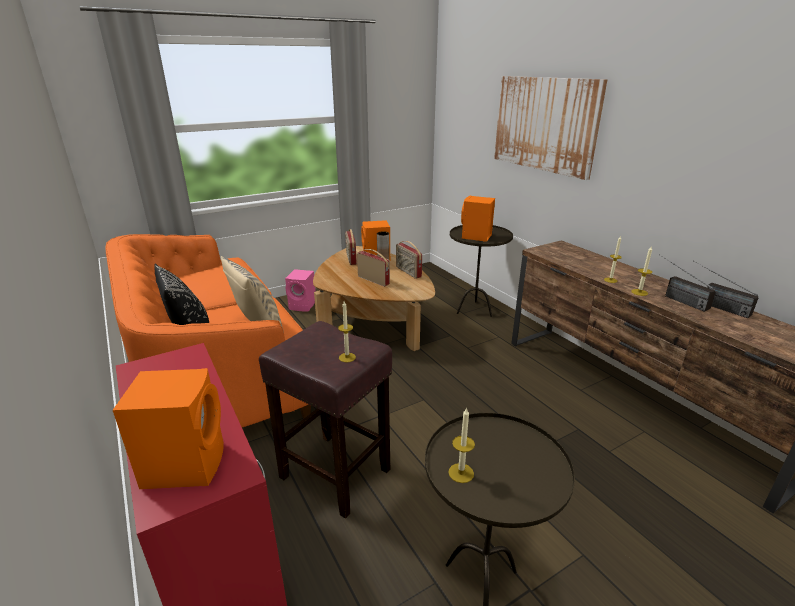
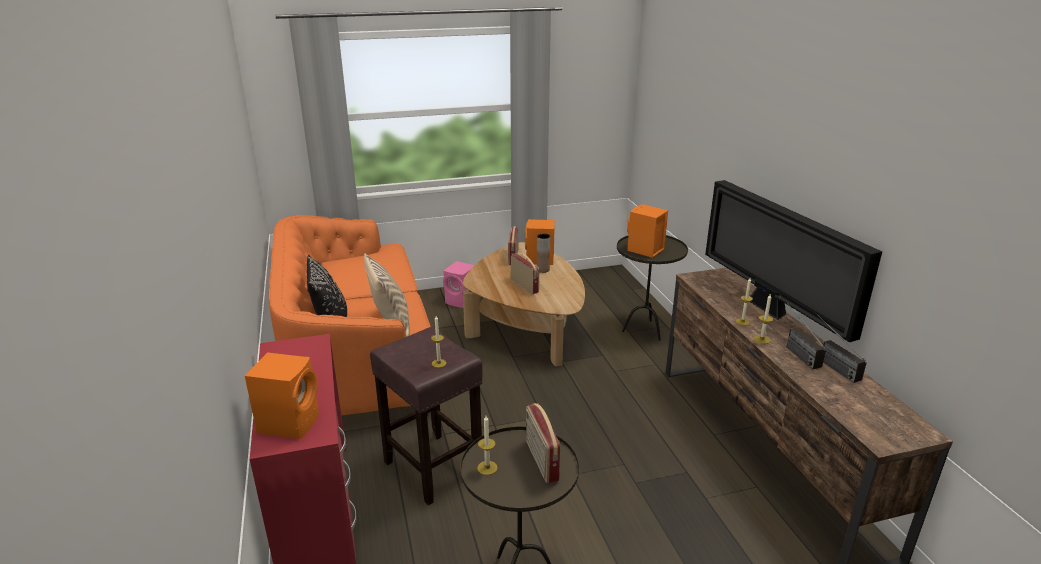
camera: 15 degrees right, 0 degrees up
radio [396,241,422,279] -> radio moved to [526,403,560,483]
picture [494,76,608,180] -> none
none -> television [705,180,882,342]

